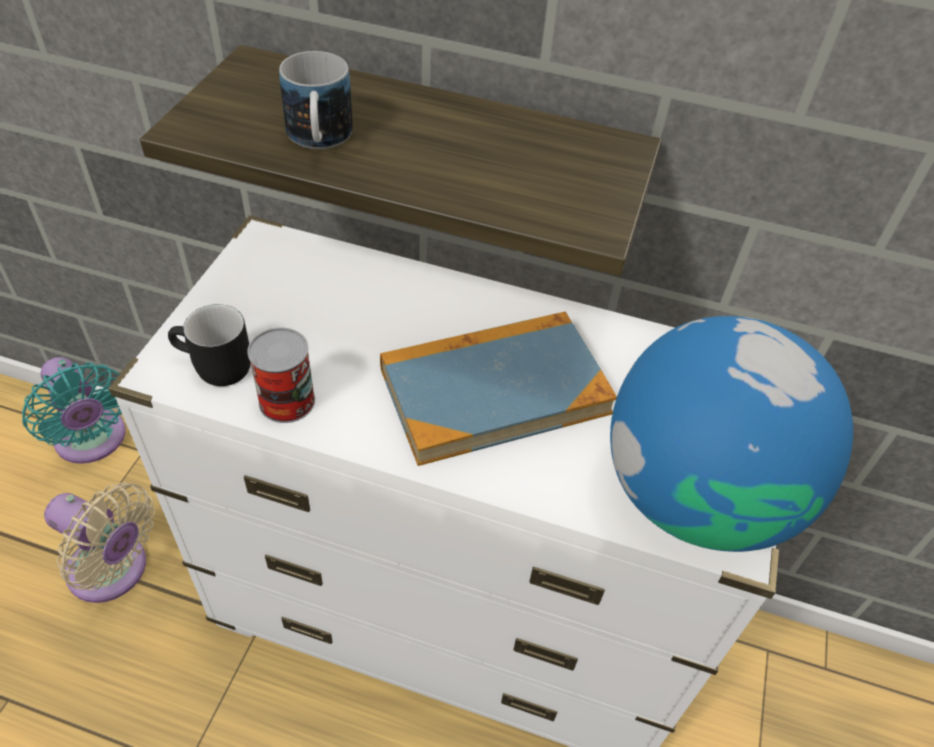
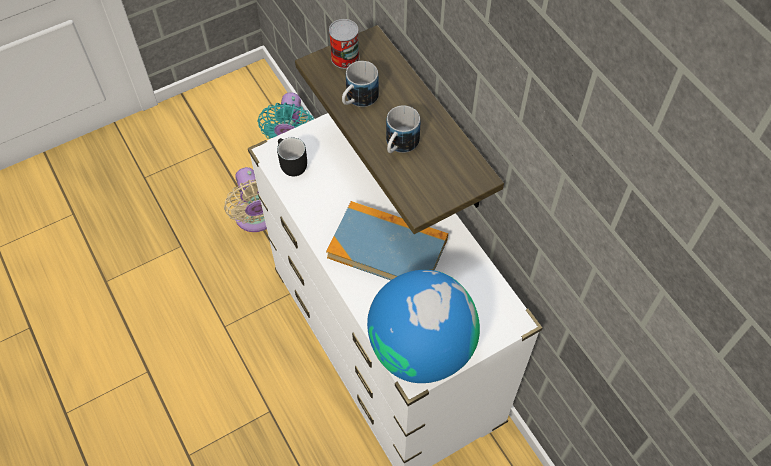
camera: 45 degrees right, 10 degrees up
can [248,327,315,423] -> can moved to [329,19,360,69]
none -> mug [386,105,420,153]

